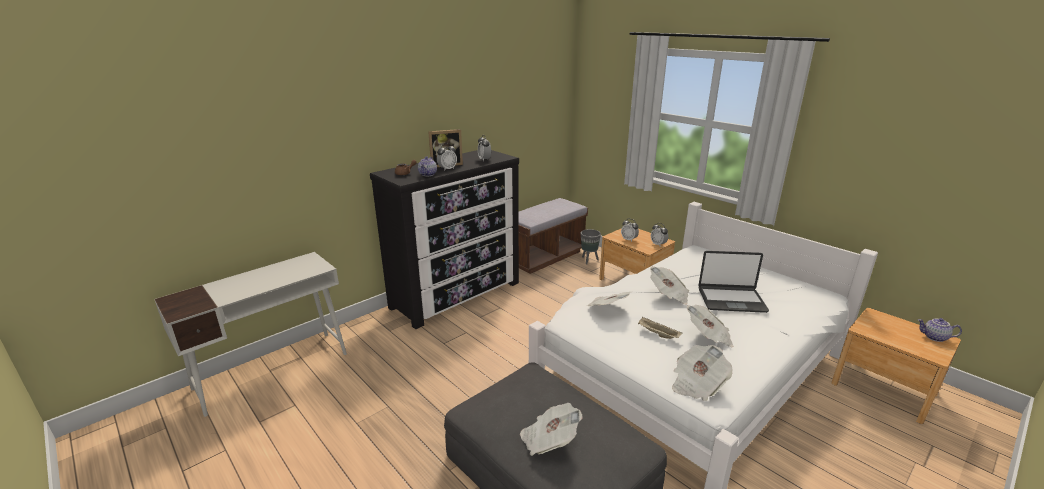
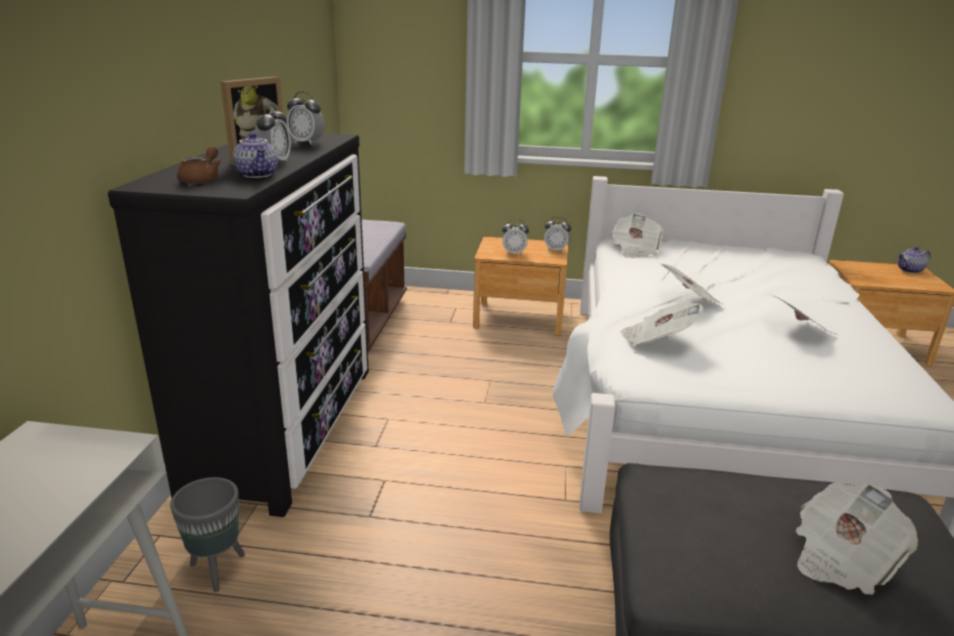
camera: 40 degrees left, 0 degrees up
grey planter [581,229,601,265] -> grey planter moved to [170,477,245,592]
beige tray [638,317,683,339] -> none
newspaper [672,345,732,401] -> newspaper moved to [611,213,664,258]
laptop [698,251,769,313] -> none

